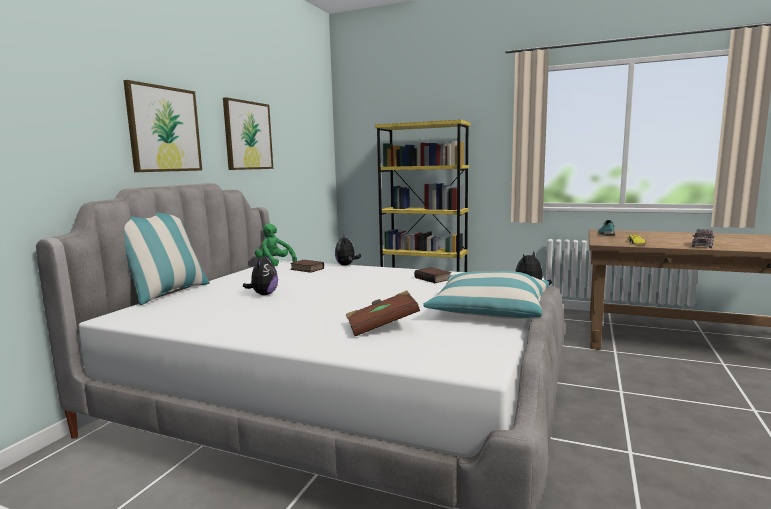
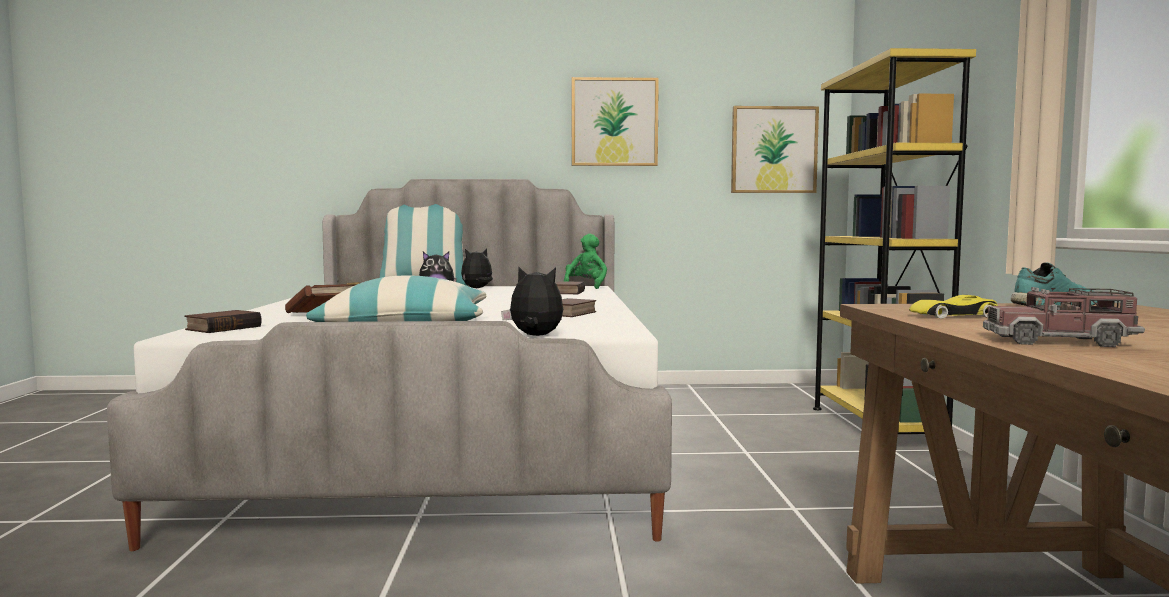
camera: 65 degrees right, 5 degrees down
picture [123,80,202,172] -> picture moved to [731,106,819,193]
plush toy [335,234,361,266] -> plush toy moved to [461,249,493,288]
none -> book [185,310,262,333]

